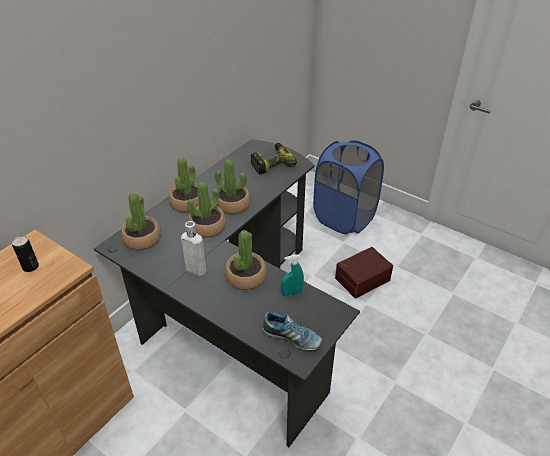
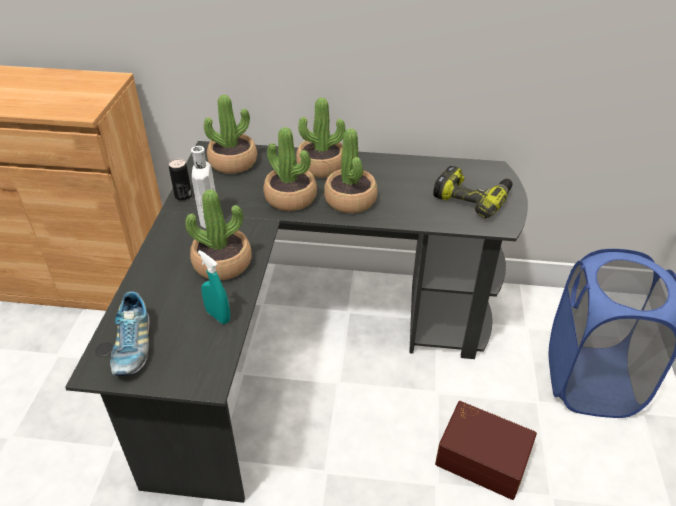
camera: 60 degrees right, 0 degrees up
can [12,236,39,272] -> can moved to [169,159,192,201]

